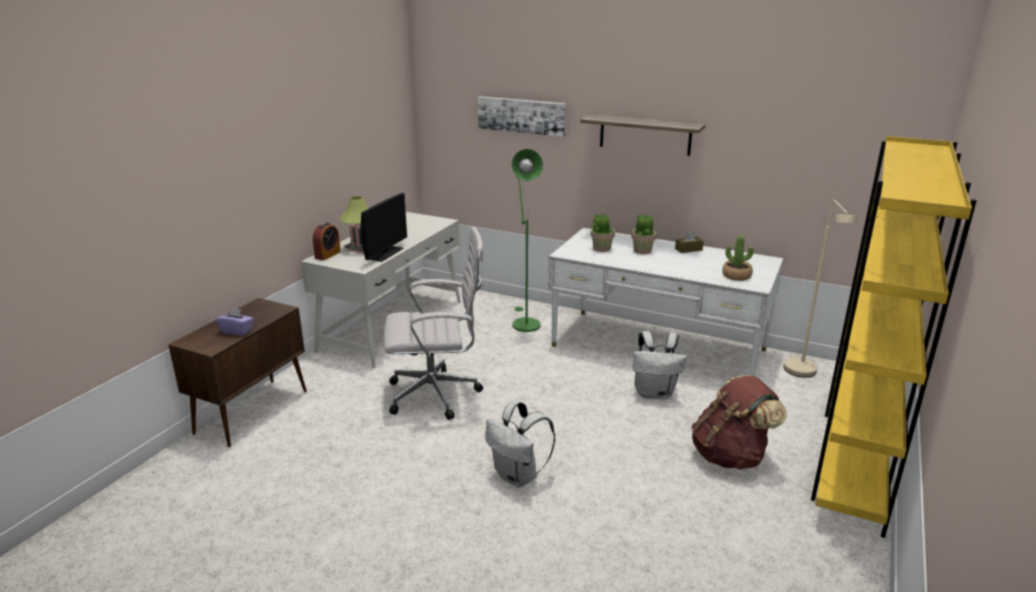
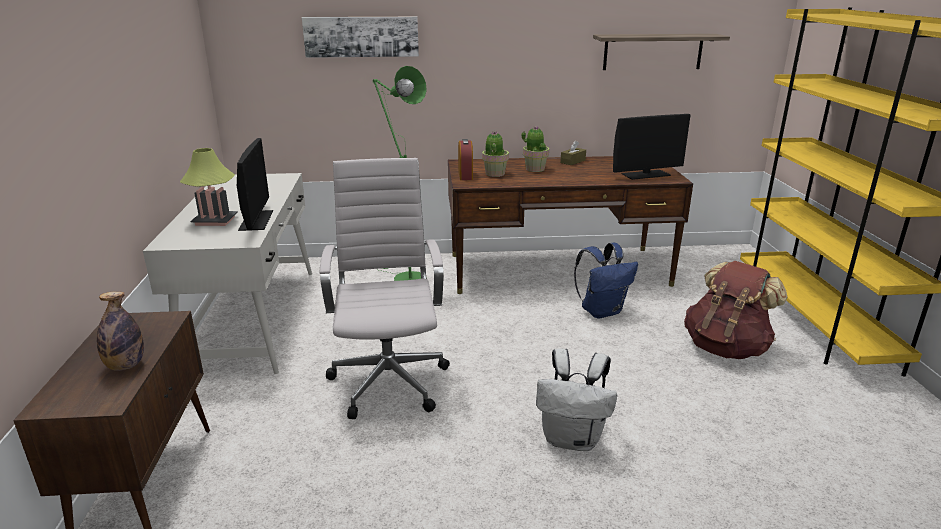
camera: 30 degrees left, 0 degrees up
purple tissue box [216,308,254,336] -> bottle [97,291,144,371]
alarm clock [313,222,341,260] -> alarm clock moved to [458,139,473,180]
white office chair [384,226,483,420] -> white office chair turned 60 degrees counterclockwise [319,158,450,419]
white desk [548,228,784,377] -> brown desk [448,156,693,294]
shelf [580,114,706,156] -> shelf moved to [593,34,730,70]
white backpack [633,331,687,399] -> blue backpack [574,242,638,319]
potted plant [722,235,753,281] -> monitor [613,114,691,180]
beige floor lamp [783,200,857,378] -> none

